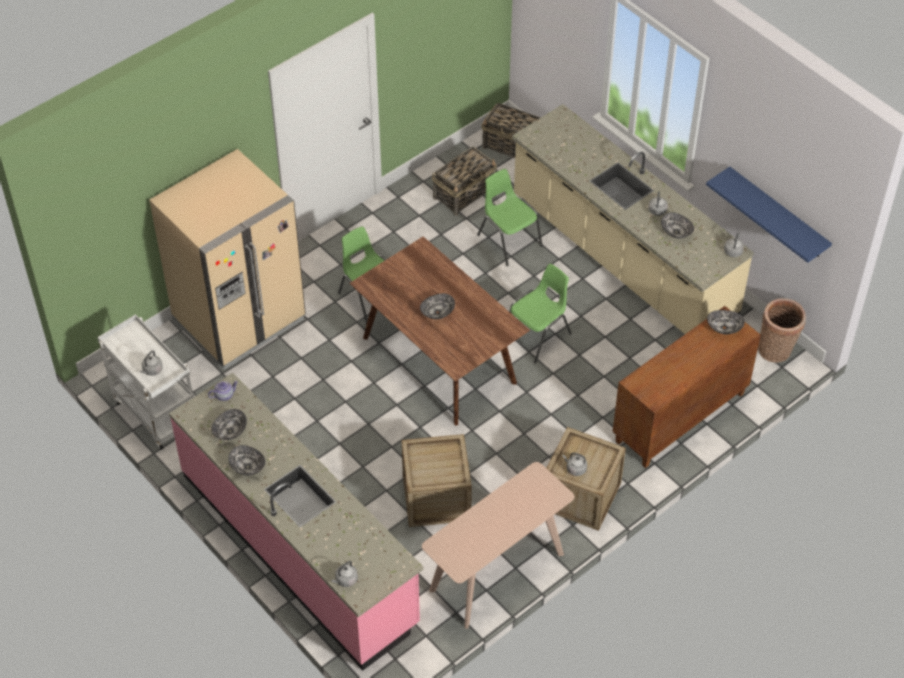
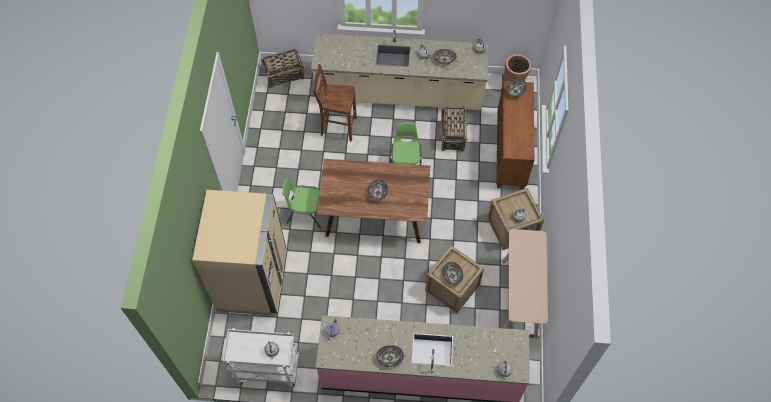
camera: 45 degrees left, 10 degrees up
bowl [211,409,247,440] -> bowl moved to [442,262,463,285]
basket [432,146,497,216] -> basket moved to [441,106,469,152]
green chair [477,169,543,266] -> brown stool [312,64,357,142]
blue shelf [706,167,832,263] -> none

